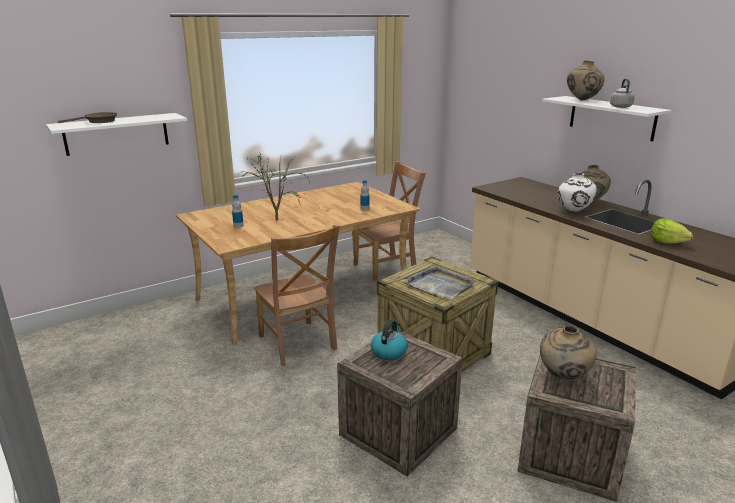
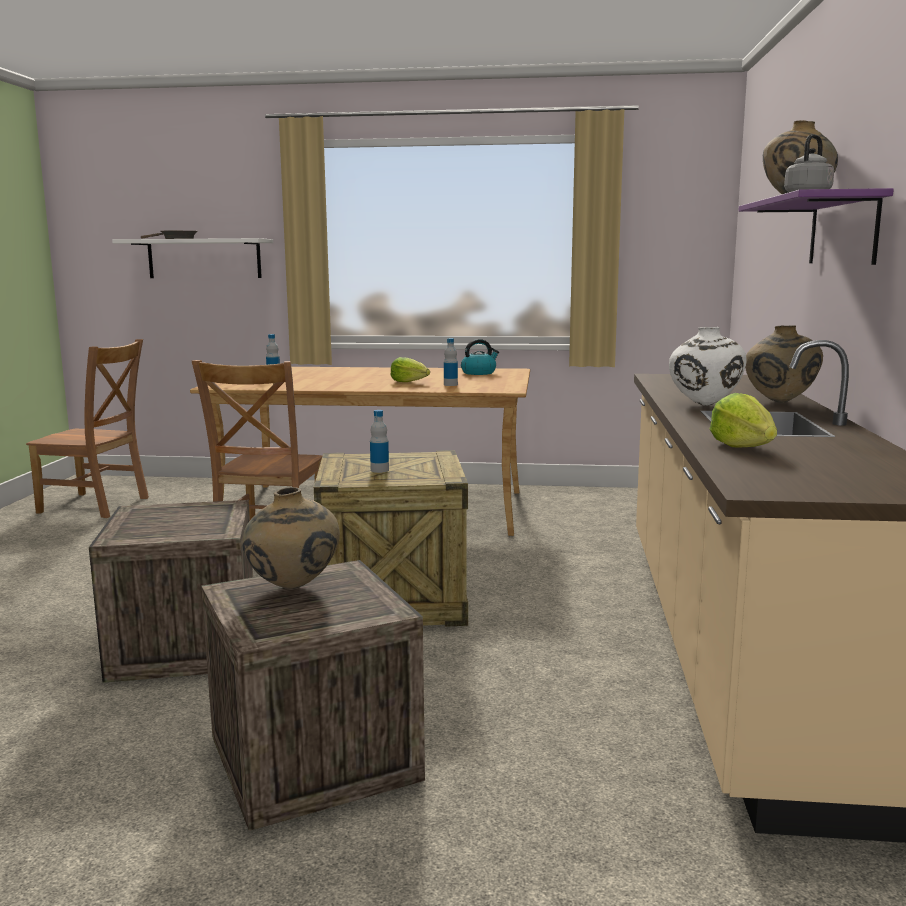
camera: 40 degrees right, 10 degrees down
potted plant [240,153,310,220] -> none
brown chair [354,161,426,281] -> brown chair moved to [26,339,149,518]
kettle [371,320,408,360] -> kettle moved to [461,339,499,375]
grey tray [405,265,475,299] -> bottle [370,410,389,473]
white shelf [542,96,672,141] -> purple shelf [738,188,894,265]
none -> lettuce [391,357,430,382]

